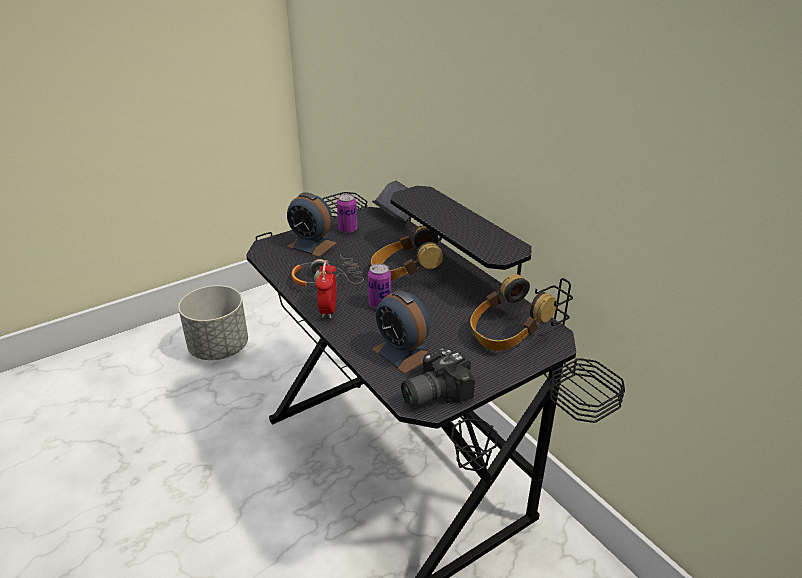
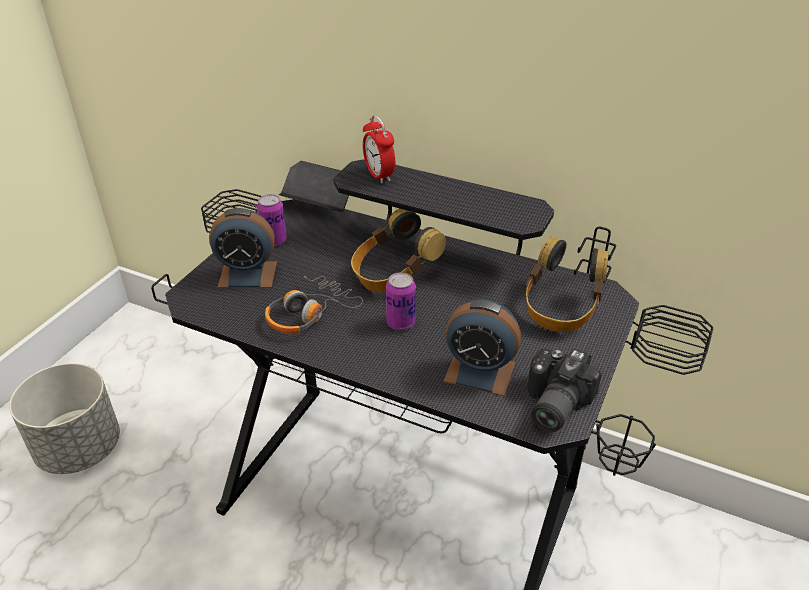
camera: 30 degrees left, 5 degrees up
alarm clock [315,260,337,318] -> alarm clock moved to [363,115,395,183]

